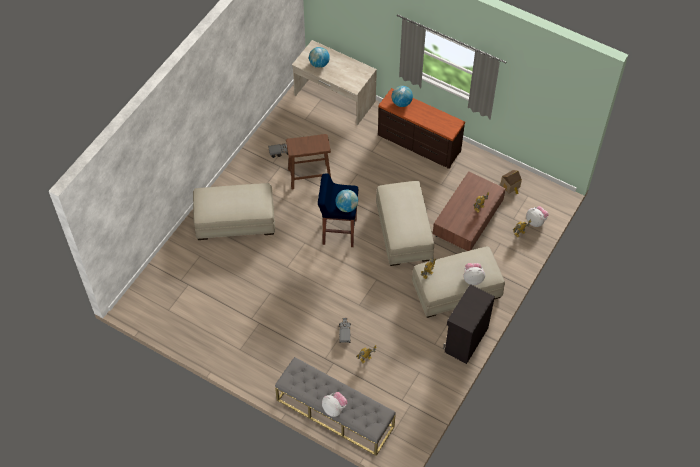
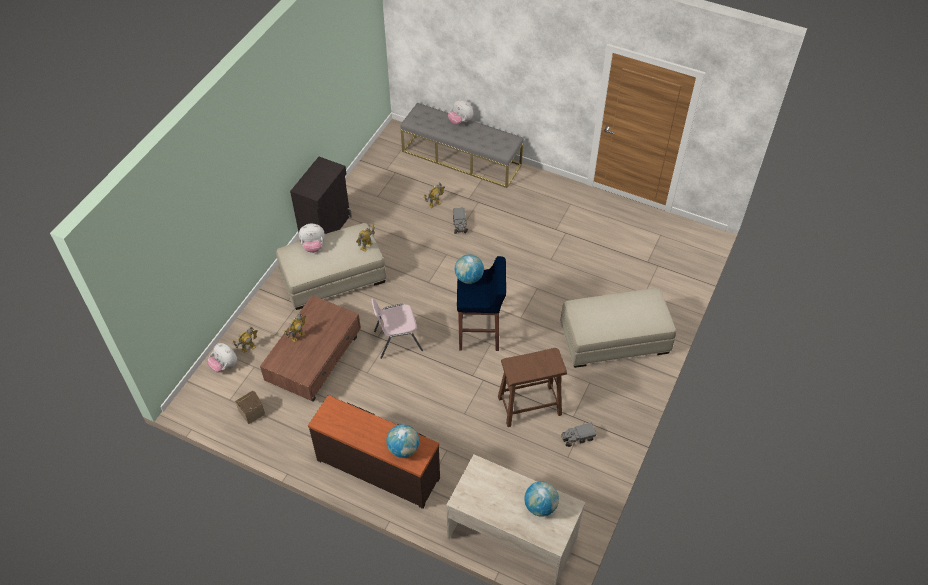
camera: 175 degrees right, 5 degrees down
beige ottoman [376,181,434,266] -> pink chair [371,299,423,359]

